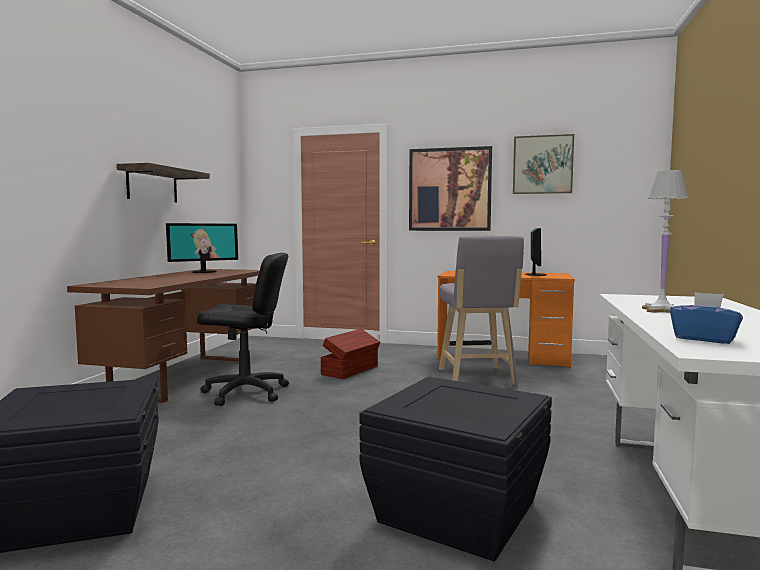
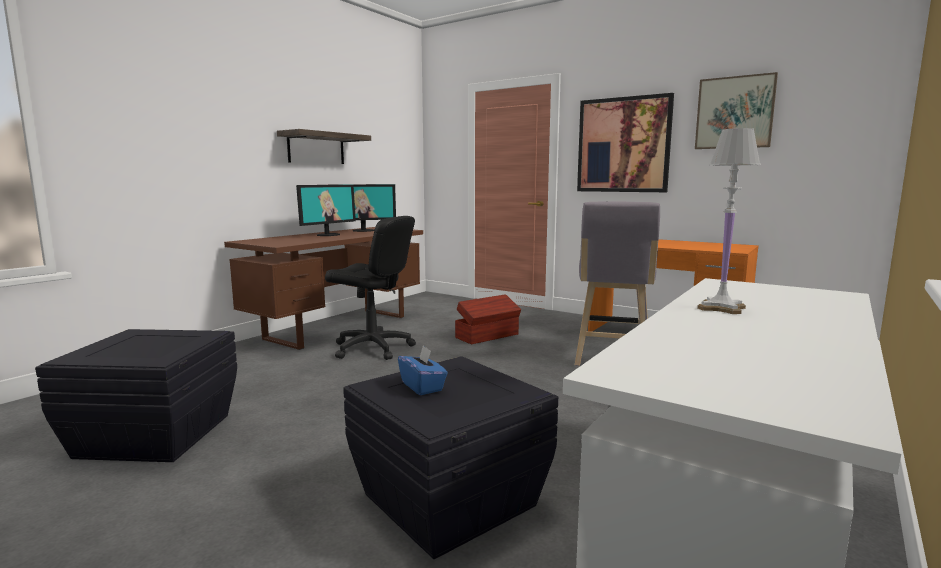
camera: 20 degrees right, 5 degrees up
monitor [525,228,547,276] -> monitor moved to [296,185,356,236]
blue tissue box [670,292,743,344] -> blue tissue box moved to [398,345,448,395]

